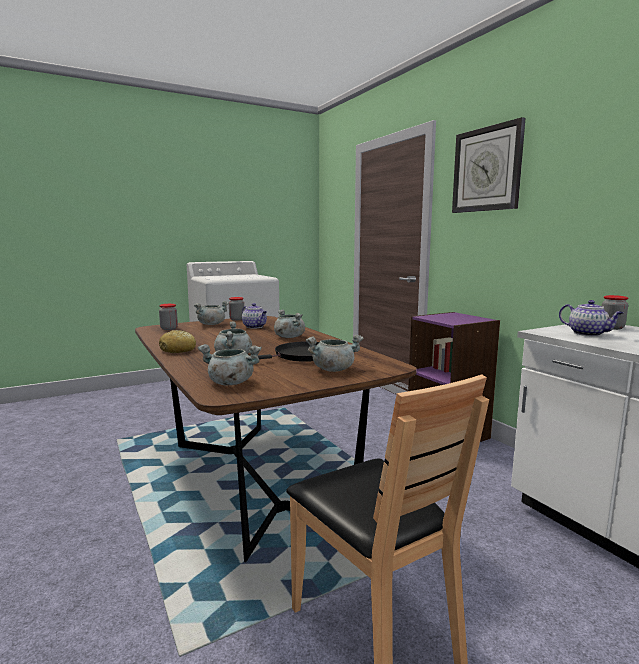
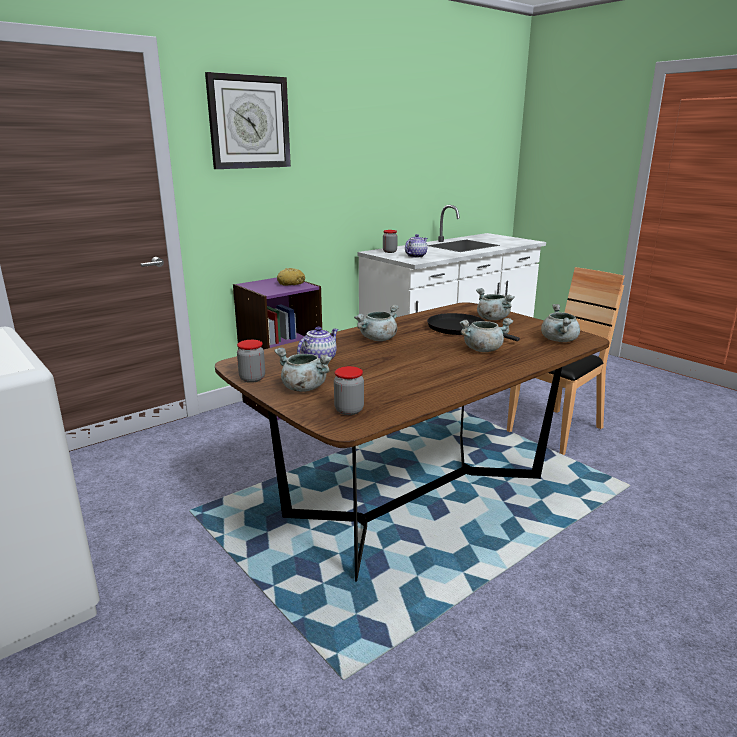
camera: 100 degrees left, 10 degrees up
bread [159,330,196,353] -> bread moved to [277,268,305,286]

